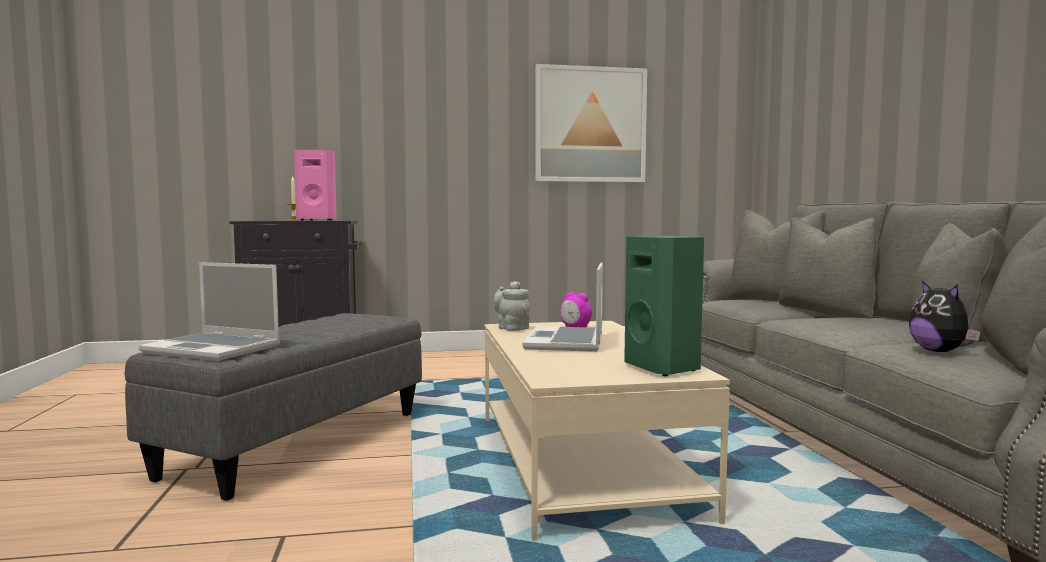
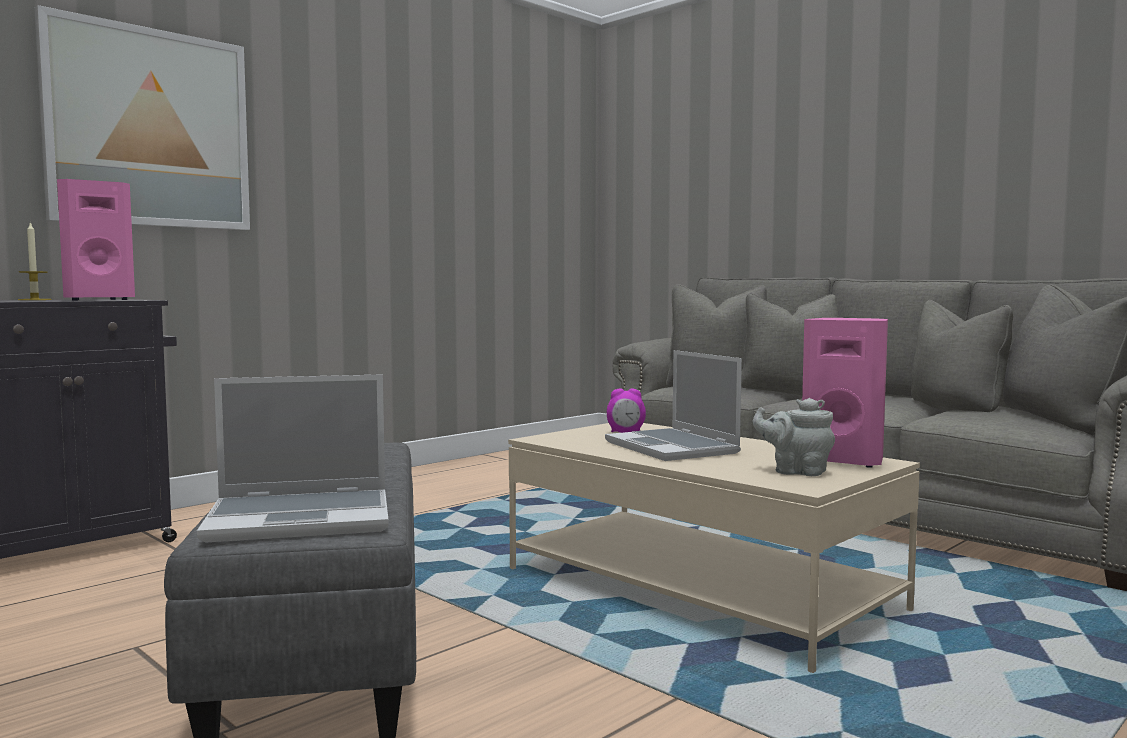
camera: 35 degrees left, 0 degrees up
grey teapot [494,281,530,331] -> grey teapot moved to [753,398,835,476]
picture [535,64,647,182] -> picture moved to [34,5,250,230]
green speaker [624,236,704,376] -> pink speaker [802,318,888,468]
plush toy [909,281,981,352] -> none

